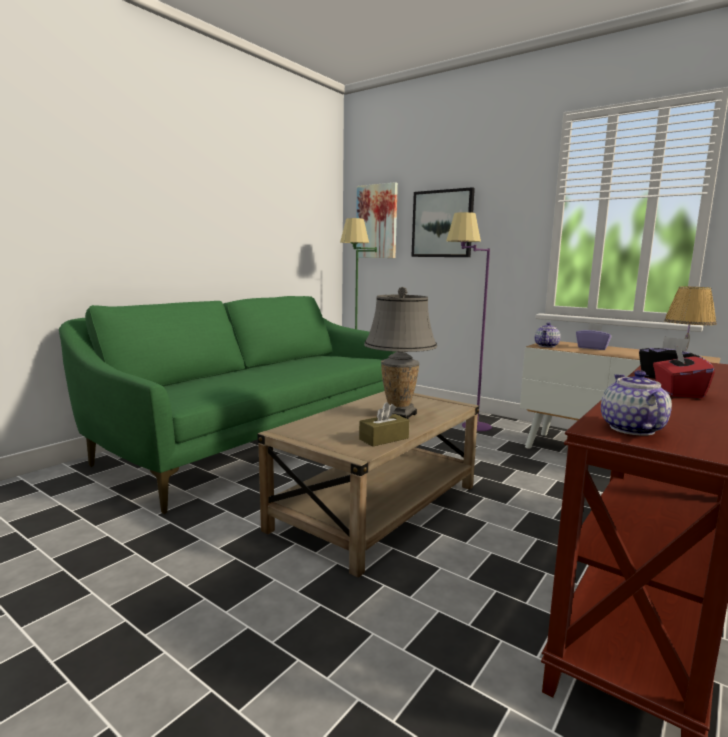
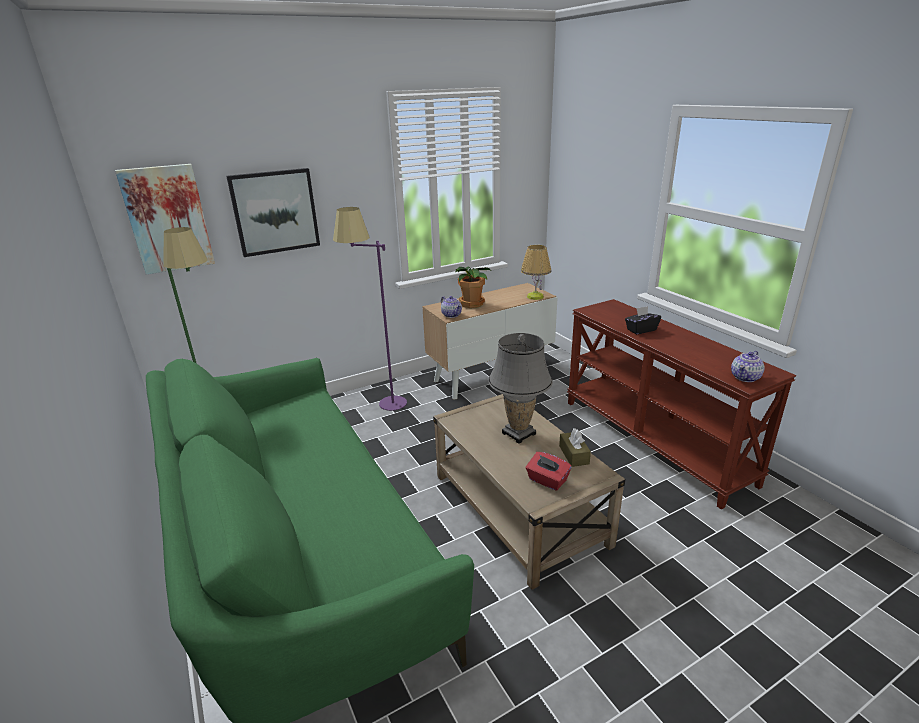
camera: 65 degrees left, 15 degrees up
purple tissue box [576,324,612,350] -> potted plant [455,267,491,308]
teapot [601,370,672,436] -> teapot turned 75 degrees counterclockwise [731,351,765,382]
red tissue box [653,346,715,398] -> red tissue box moved to [526,452,572,491]

